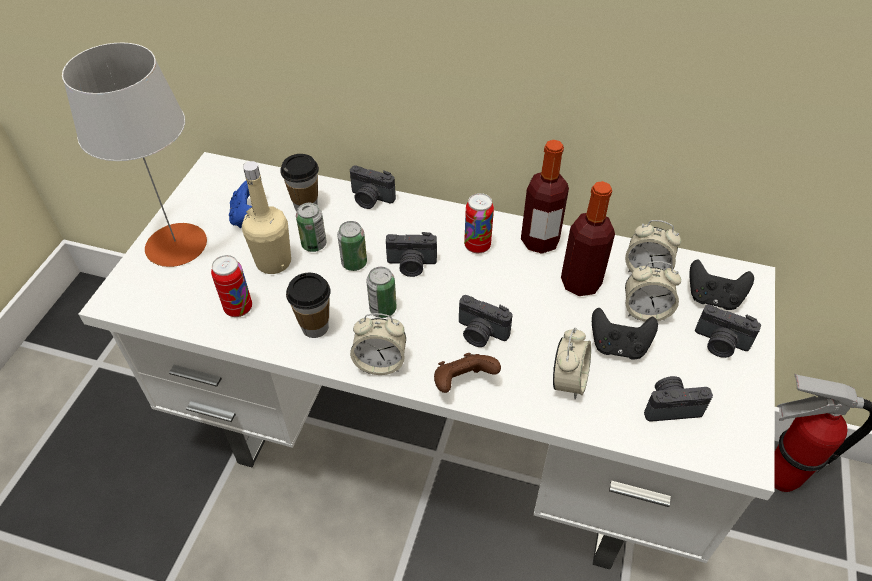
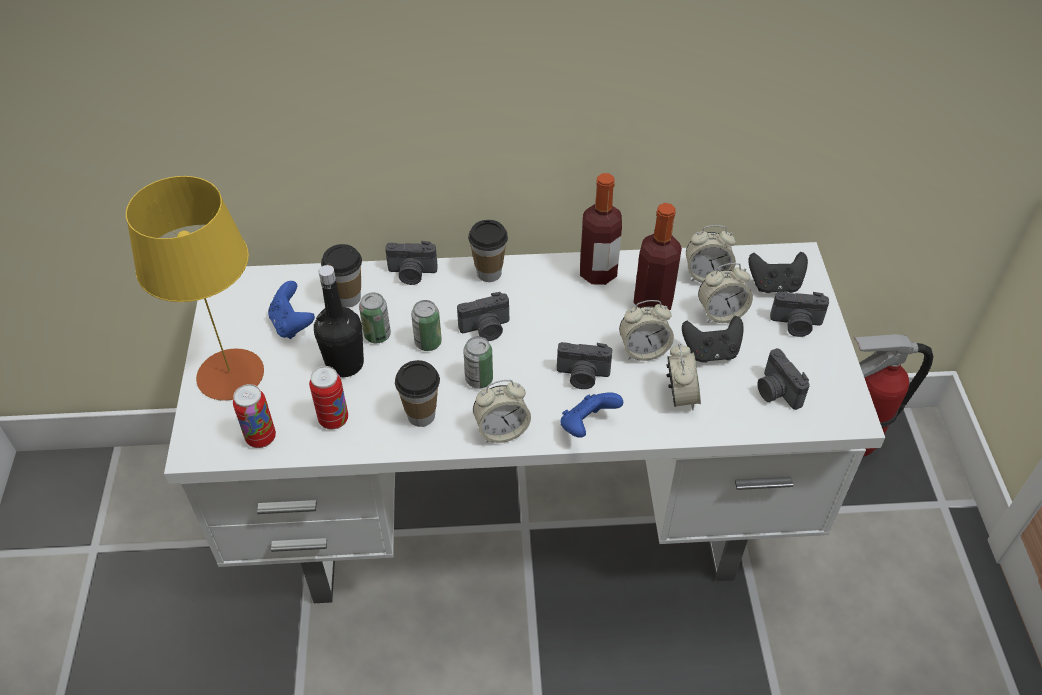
camera: 20 degrees left, 0 degrees up
grey table lamp [62,43,207,267] -> yellow table lamp [126,176,264,401]
beige bottle [242,161,291,274] -> black bottle [314,265,364,377]
brown game controller [434,353,501,393] -> blue game controller [560,393,623,438]
can [464,193,494,253] -> can moved to [233,384,276,448]
camera [644,376,713,422] -> camera turned 90 degrees counterclockwise [757,348,810,410]
none -> cup [468,220,508,282]
none -> alarm clock [619,300,674,361]

